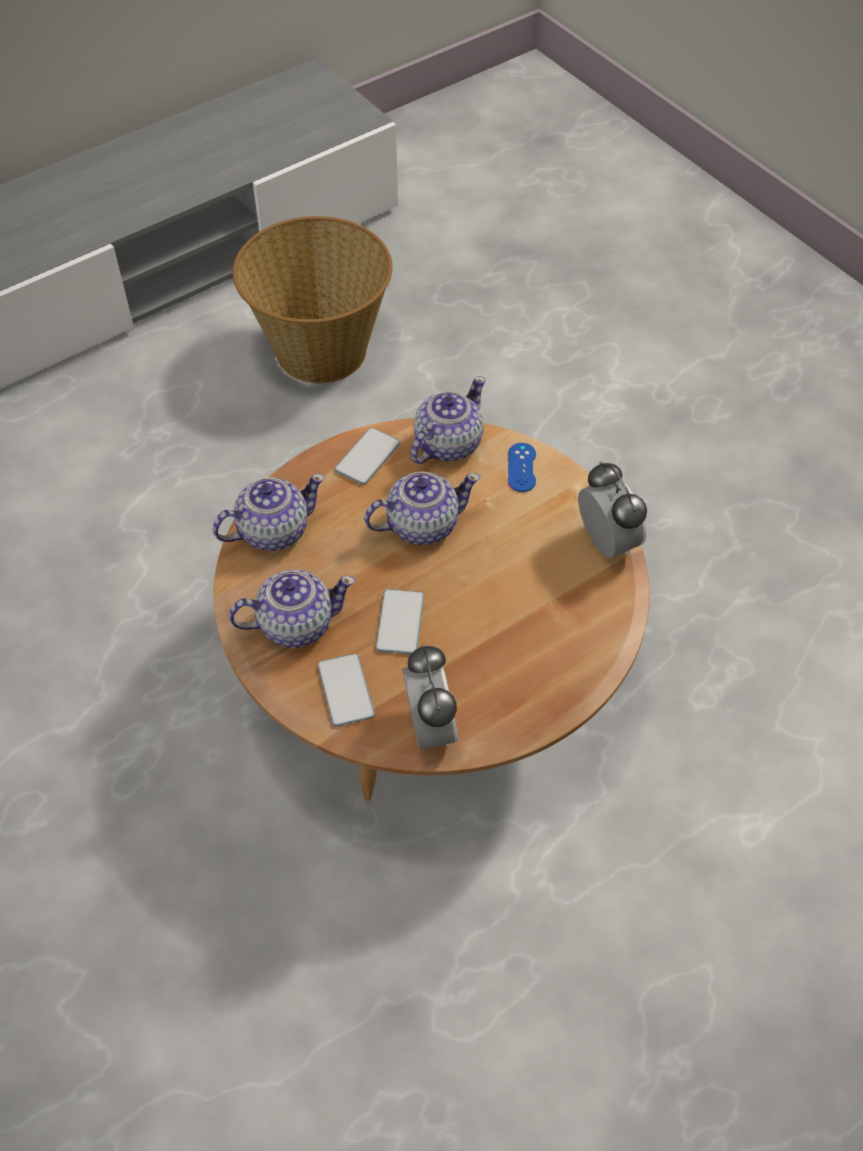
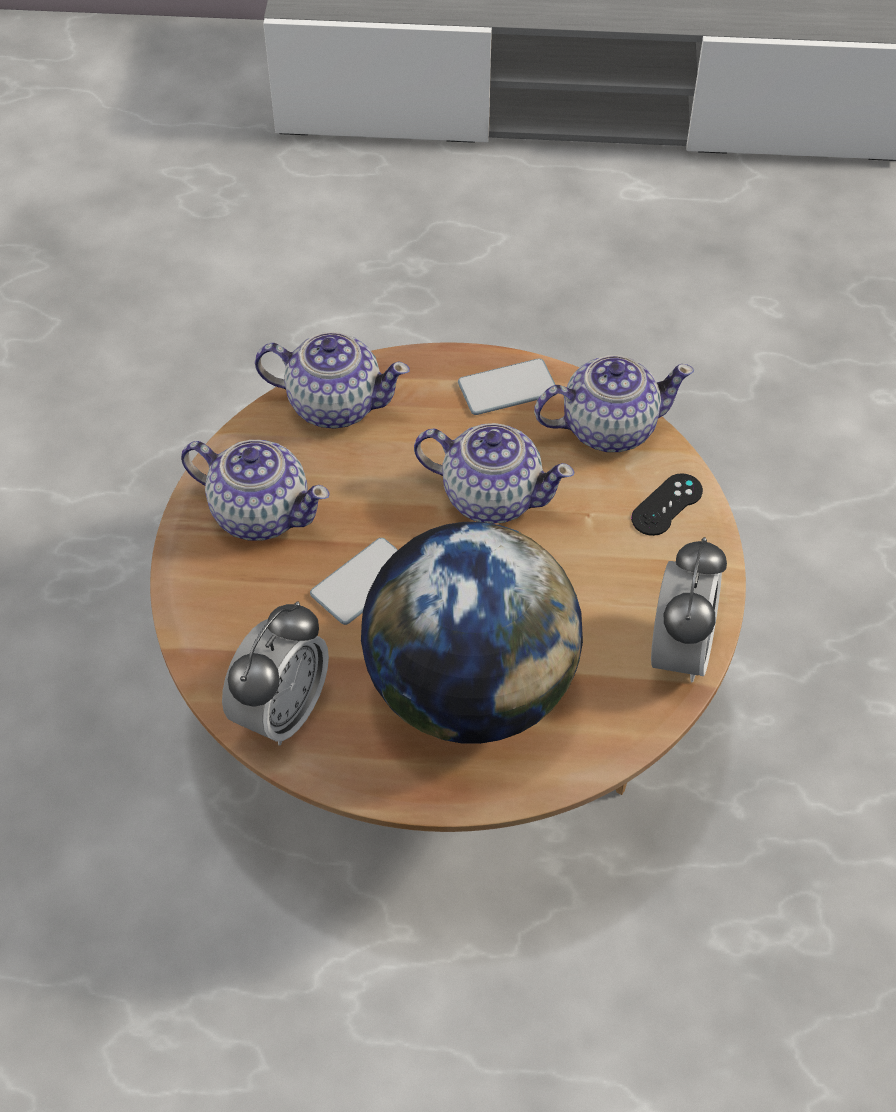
camera: 40 degrees right, 0 degrees up
basket [233,216,392,383] -> none
phone [317,653,375,727] -> none
blue game controller [508,443,536,492] -> black game controller [631,473,703,536]
none -> globe [361,522,583,744]

